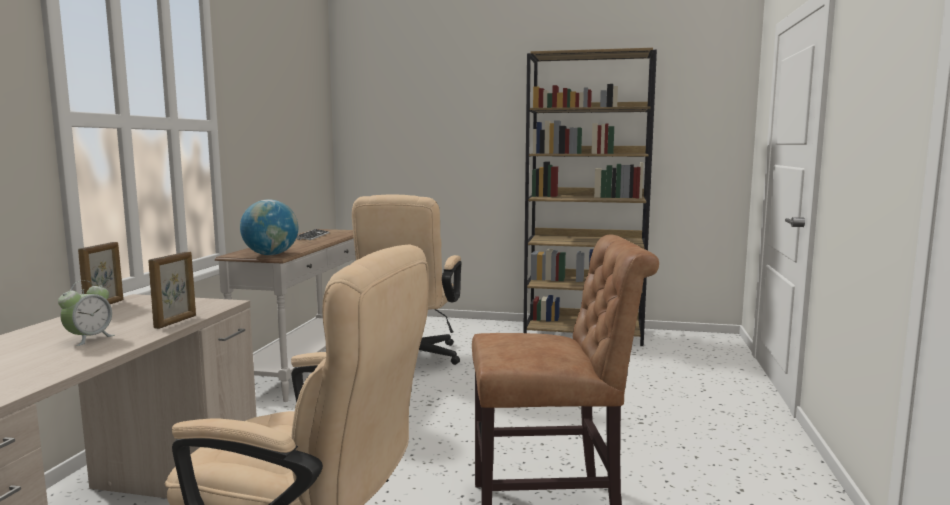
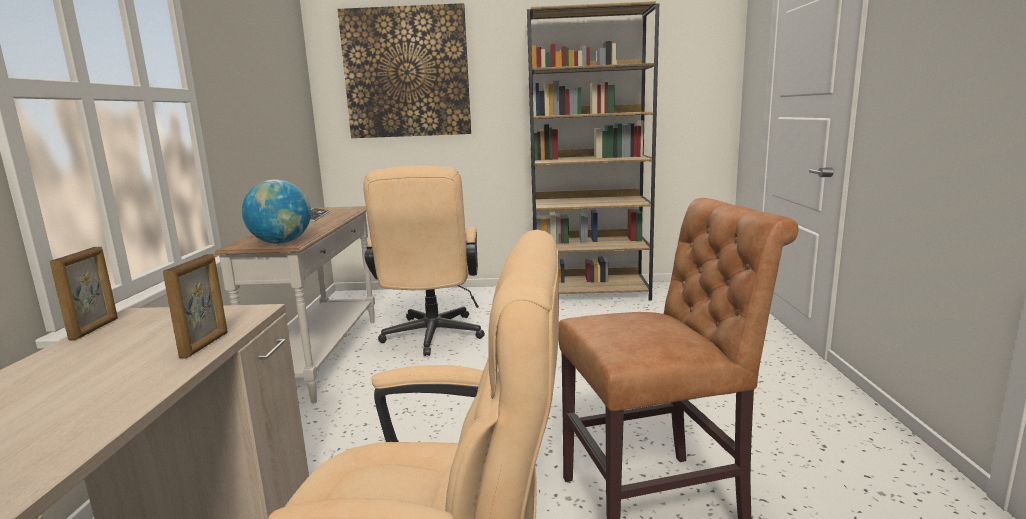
camera: 10 degrees left, 5 degrees up
alarm clock [58,280,115,346] -> none
none -> picture [338,3,471,138]

